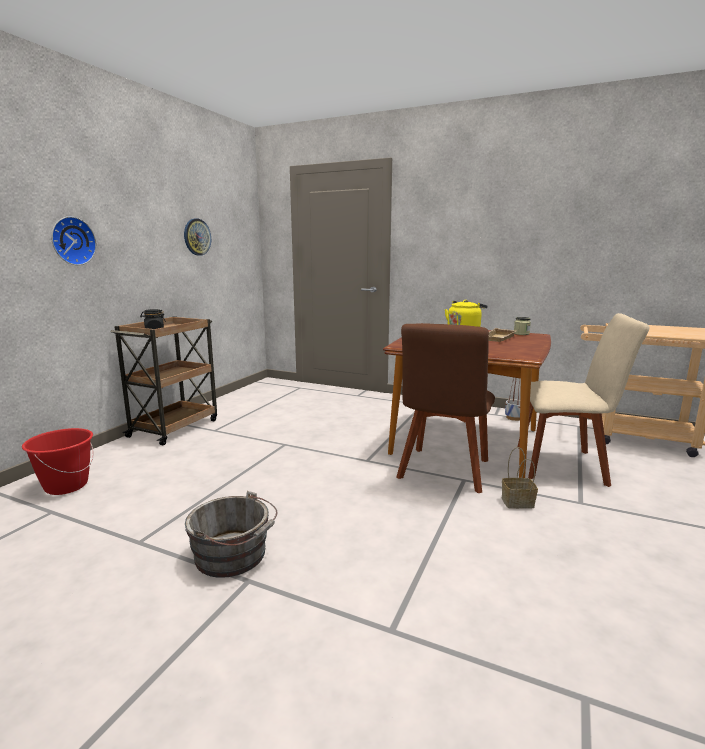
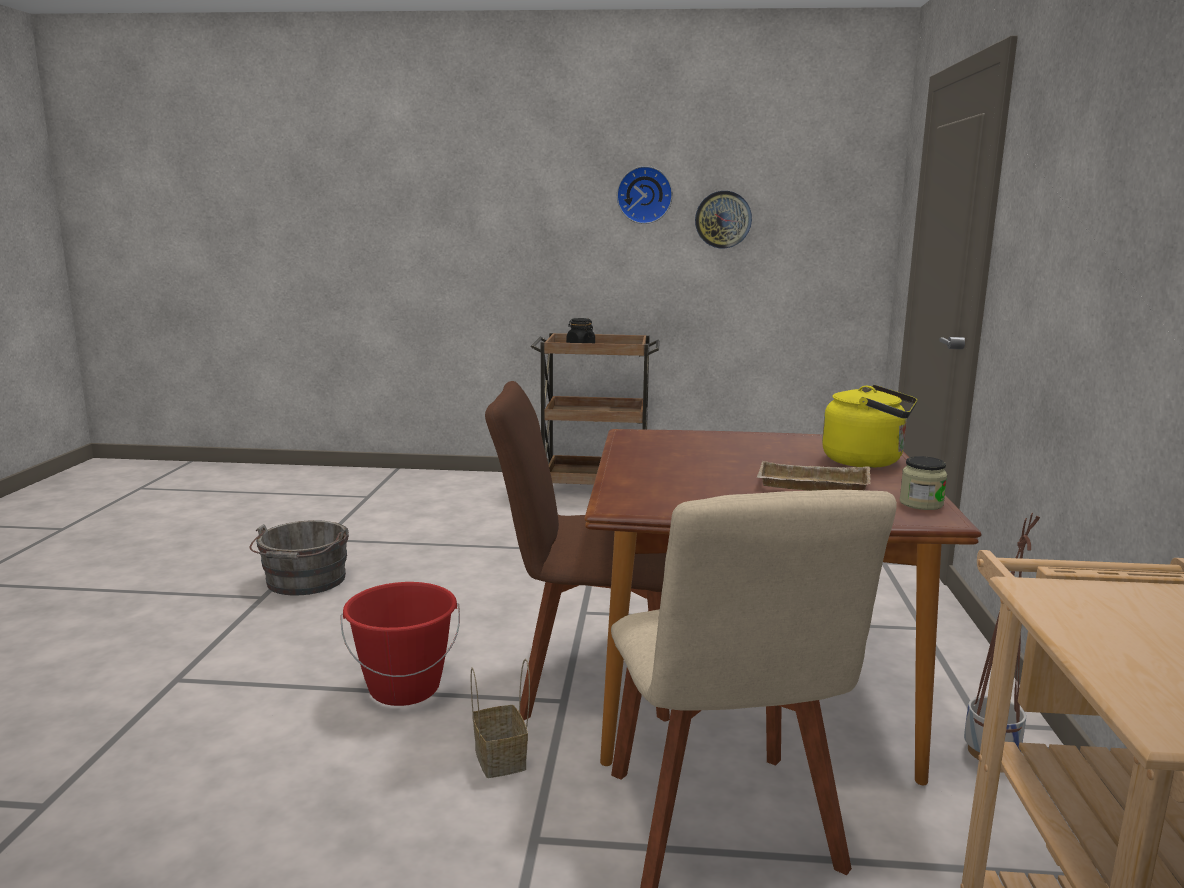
camera: 70 degrees right, 0 degrees up
red bucket [22,428,94,495] -> red bucket moved to [341,582,460,706]
wall clock [51,216,96,265] -> wall clock moved to [617,166,673,224]

